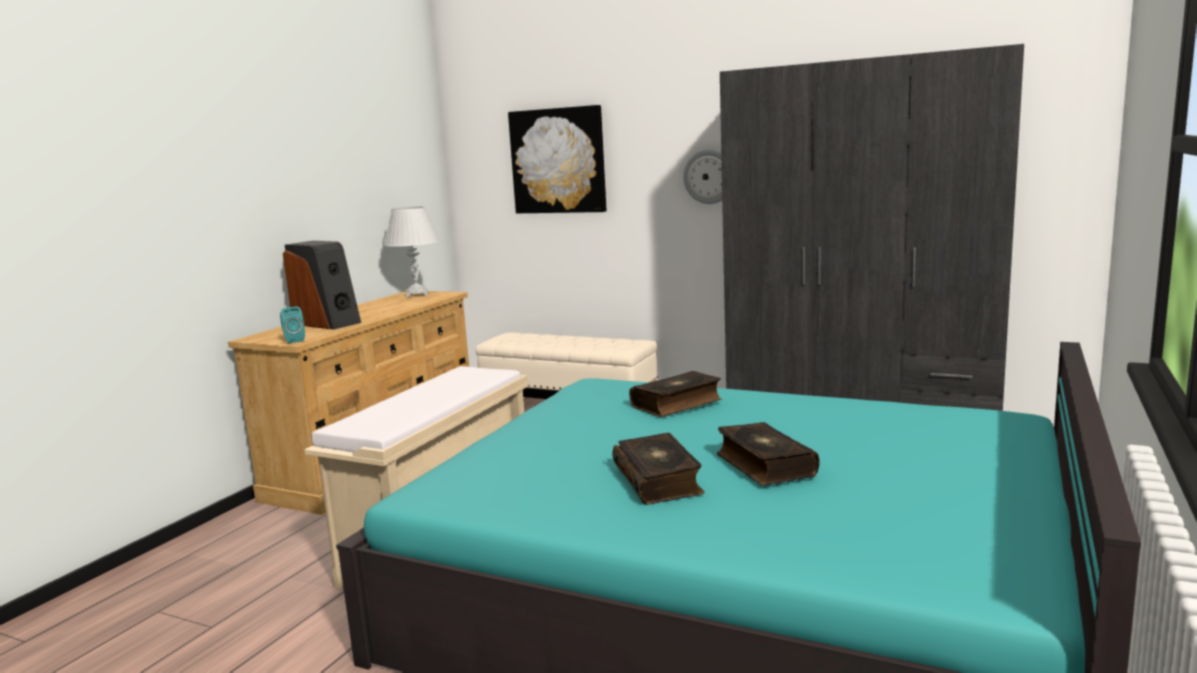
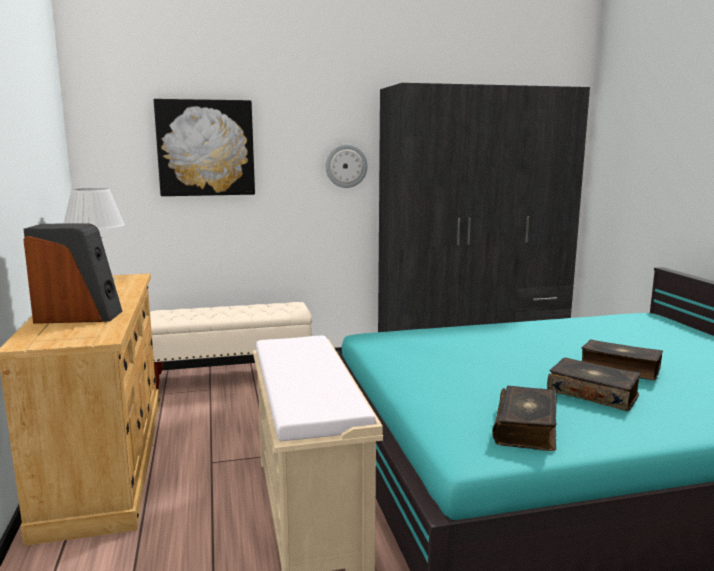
camera: 40 degrees left, 0 degrees up
turquoise speaker [280,307,305,343] -> none
book [629,371,721,417] -> book moved to [492,386,557,451]

